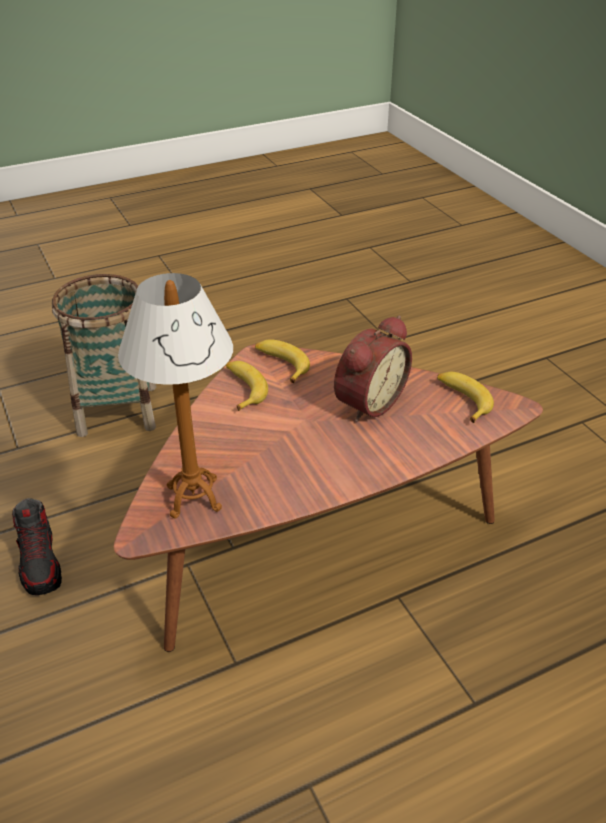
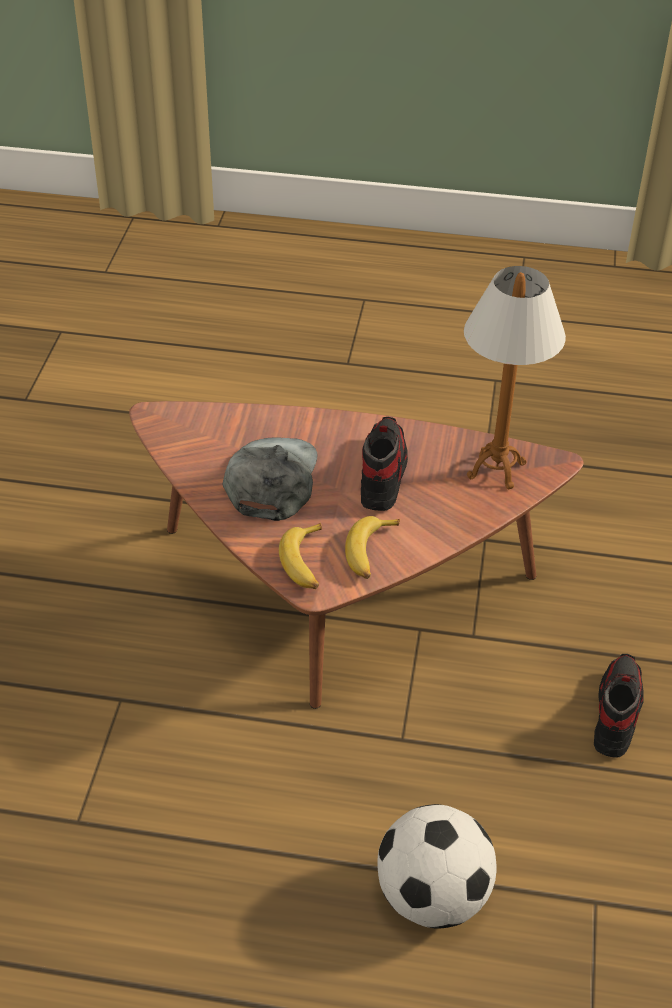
camera: 145 degrees left, 5 degrees up
basket [52,274,156,437] -> football [377,804,497,929]
alarm clock [334,316,412,422] -> grey cap [223,437,318,521]
banana [437,372,494,423] -> none
none -> shoe [361,417,408,511]

